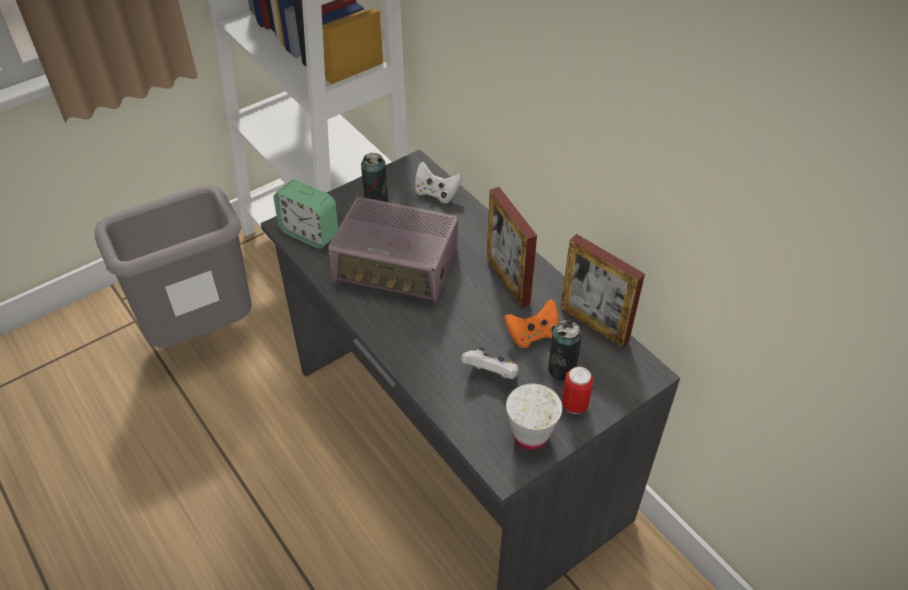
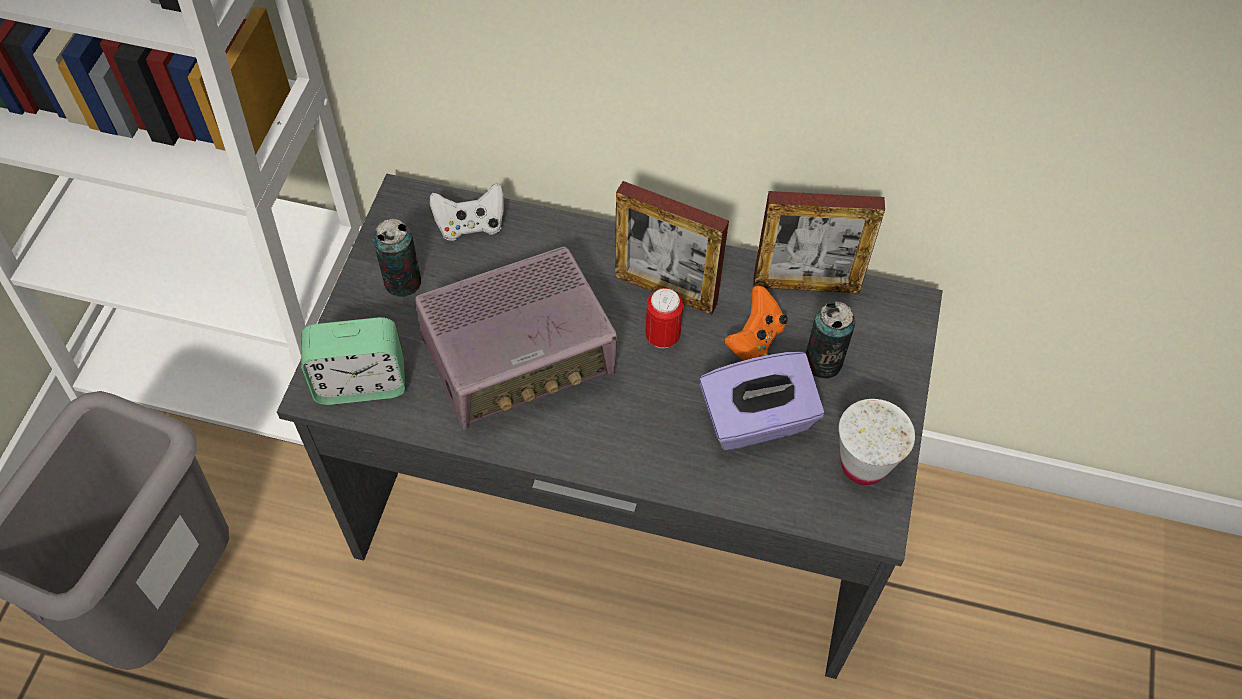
camera: 40 degrees left, 10 degrees up
white game controller [461,347,519,379] -> purple tissue box [699,352,824,450]
can [562,366,593,414] -> can moved to [645,288,683,348]

